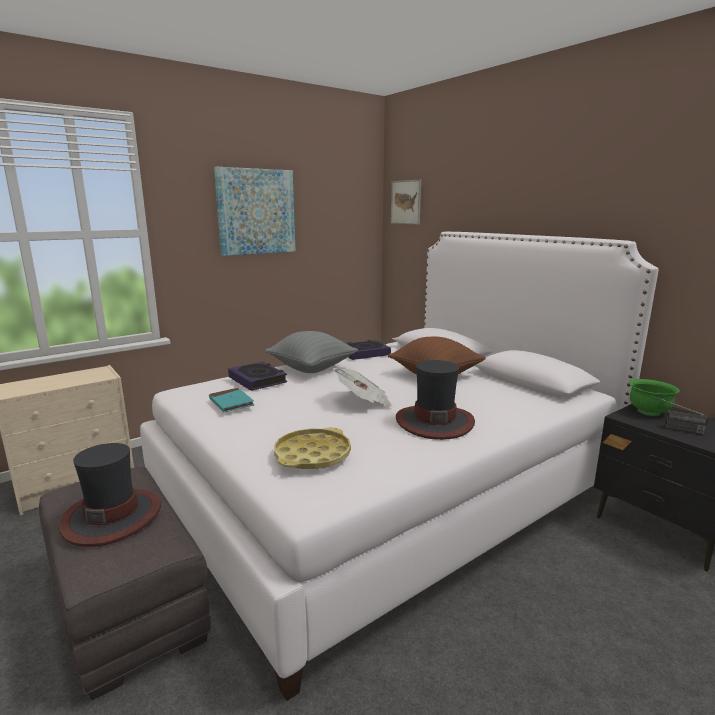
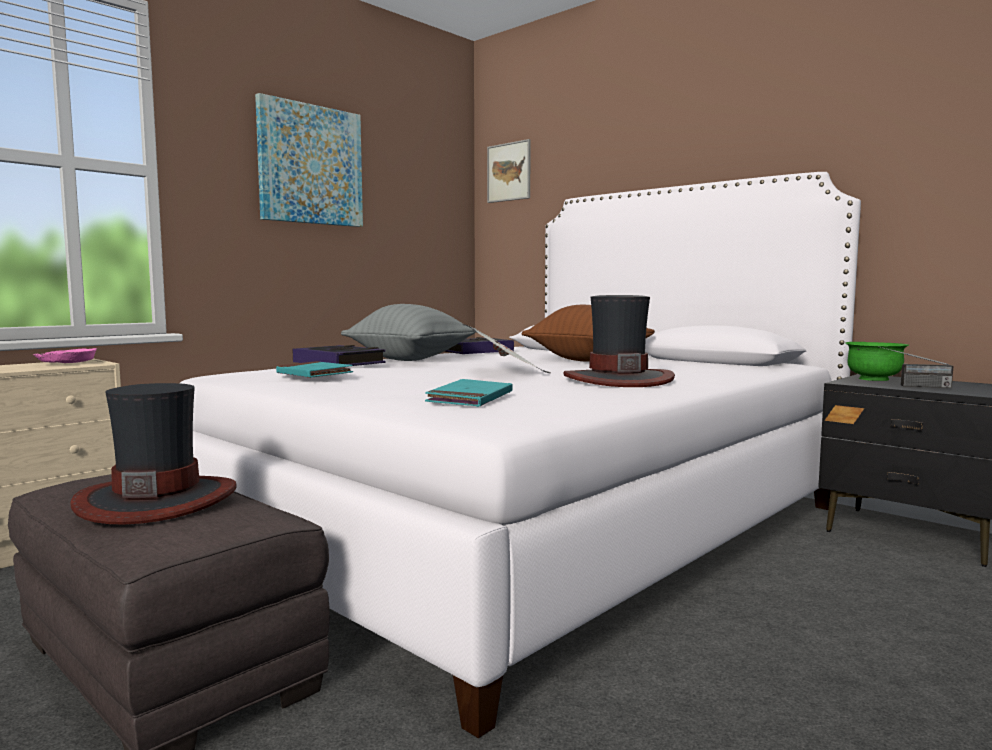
camera: 10 degrees left, 10 degrees down
yellow tray [274,427,351,469] -> turquoise book [425,379,513,407]
none -> pink bowl [33,348,97,363]

